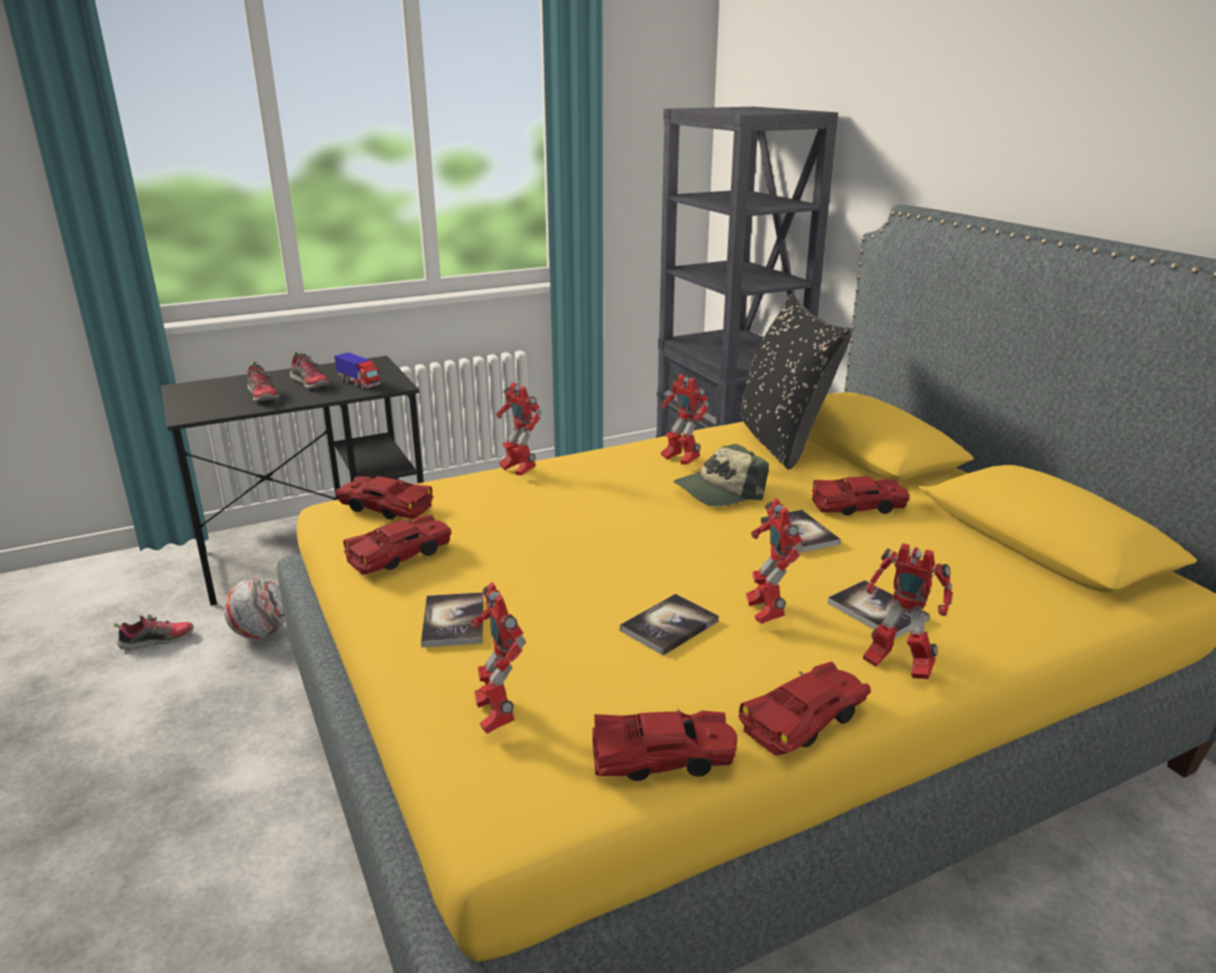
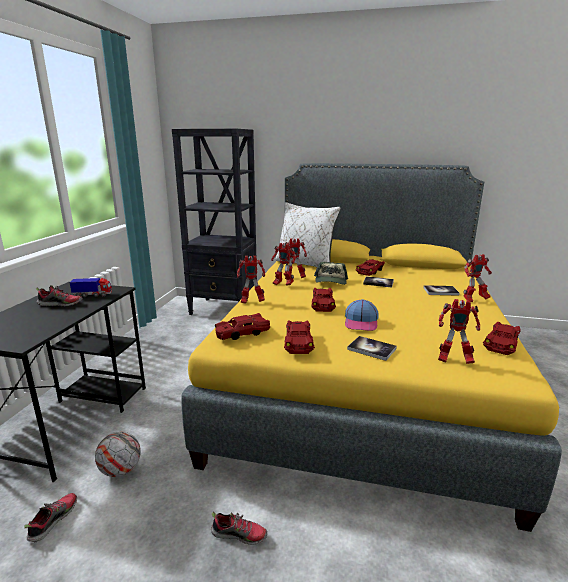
camera: 50 degrees left, 5 degrees down
shoe [247,362,279,402] -> shoe moved to [211,512,267,545]
book [620,594,719,656] -> none
red toy car [738,662,871,756] -> red toy car moved to [311,288,336,312]
black pillow [739,293,852,470] -> white pillow [276,202,341,267]
toy robot [746,498,804,624] -> toy robot moved to [271,243,296,286]
none -> cap [345,299,379,331]

